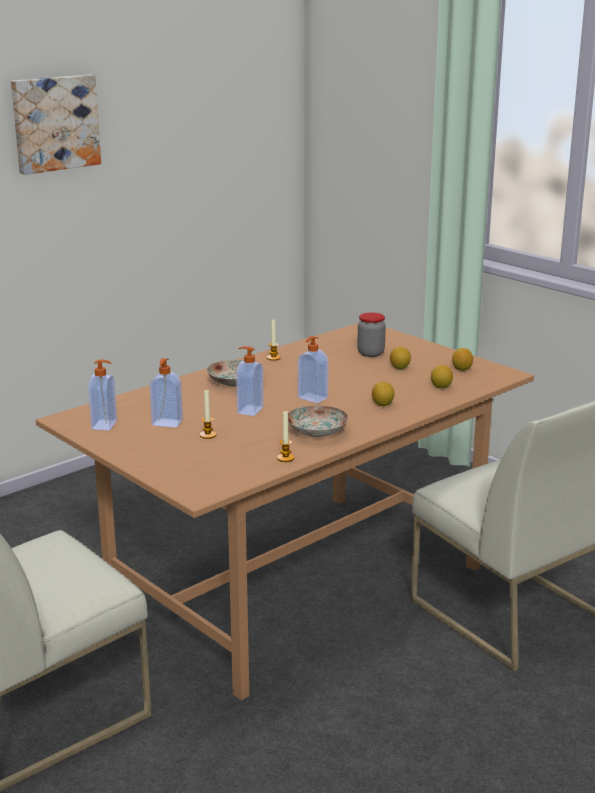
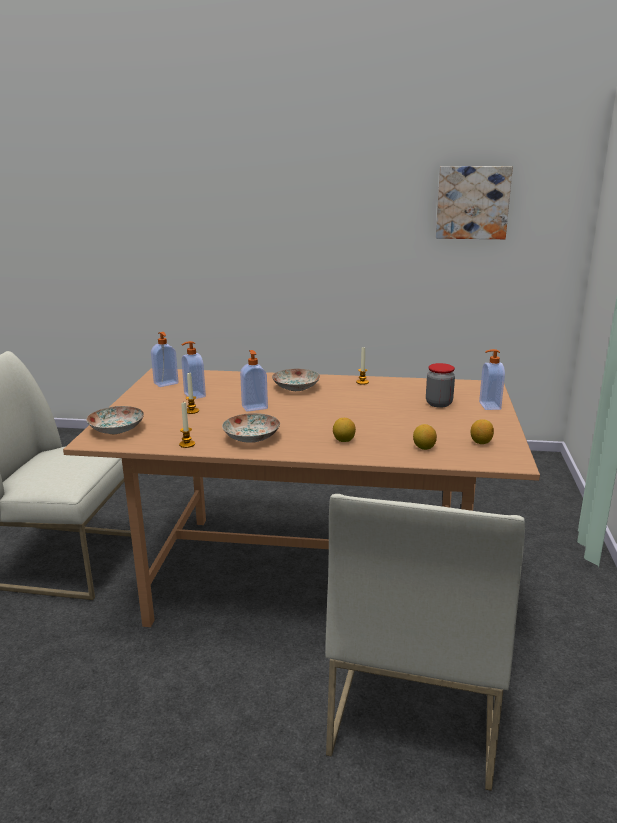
camera: 50 degrees right, 0 degrees up
picture [11,75,101,175] -> picture moved to [436,166,513,239]
soap dispenser [298,336,329,403] -> soap dispenser moved to [479,349,505,410]
lemon [390,347,411,369] -> none
none -> plate [86,406,144,434]

